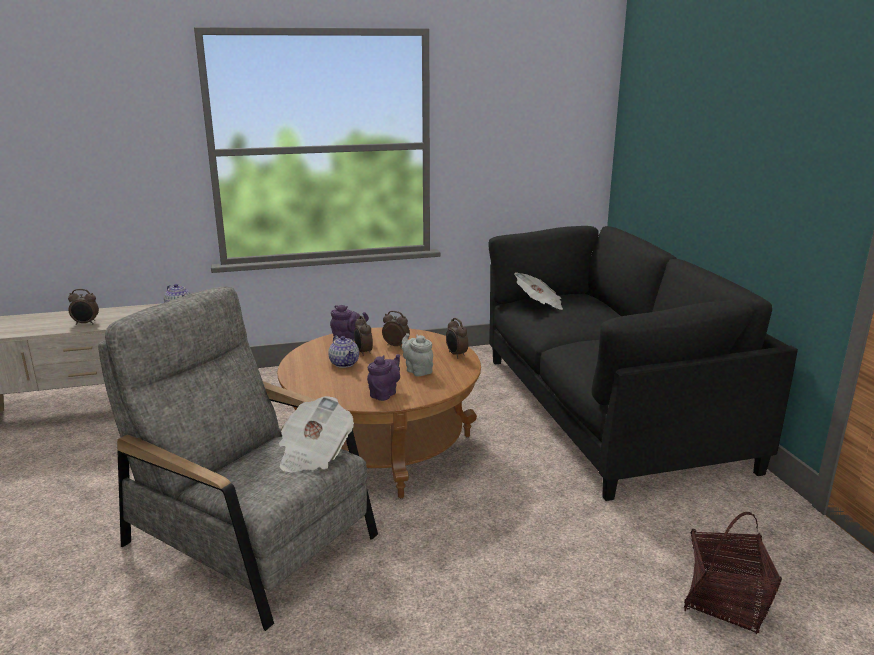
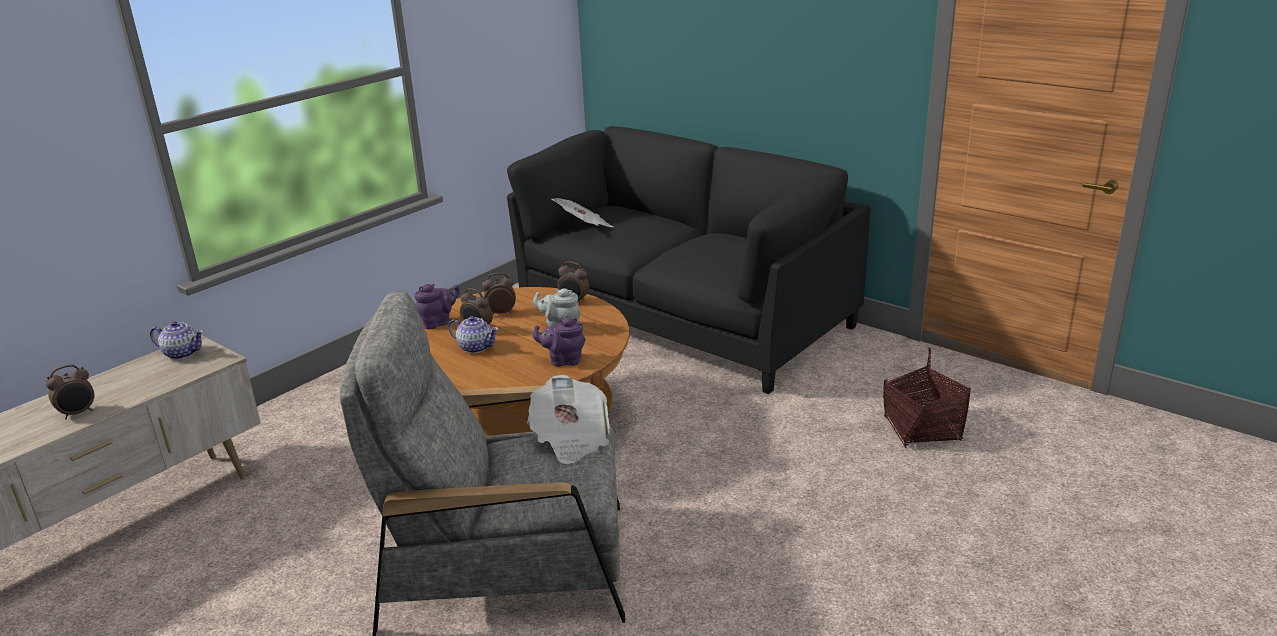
camera: 35 degrees left, 5 degrees up
purple teapot [367,354,400,401] -> purple teapot turned 90 degrees counterclockwise [533,317,585,367]

